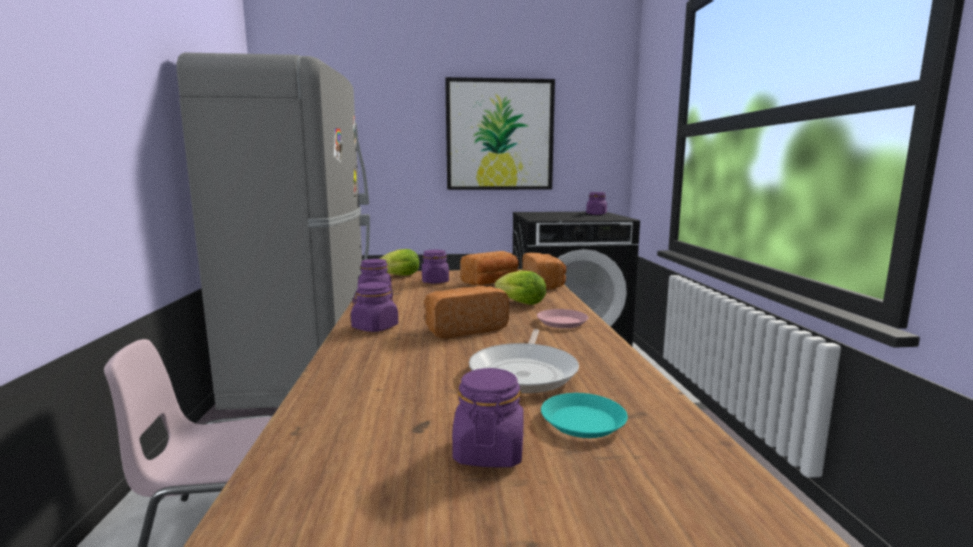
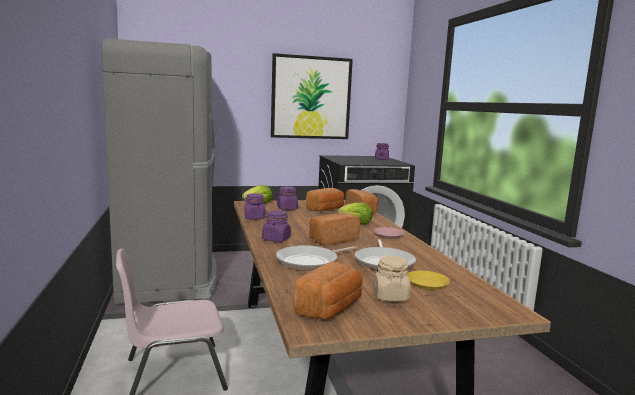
camera: 10 degrees left, 0 degrees up
purple jar [452,368,524,467] -> beige jar [373,256,411,301]
turquoise plate [541,393,628,438] -> yellow plate [407,271,450,290]
none -> frying pan [276,245,357,271]
none -> bread [294,261,363,319]

